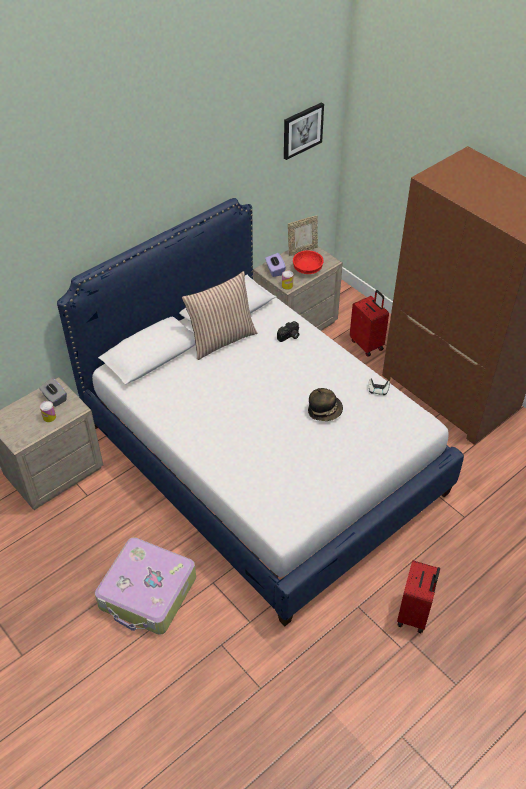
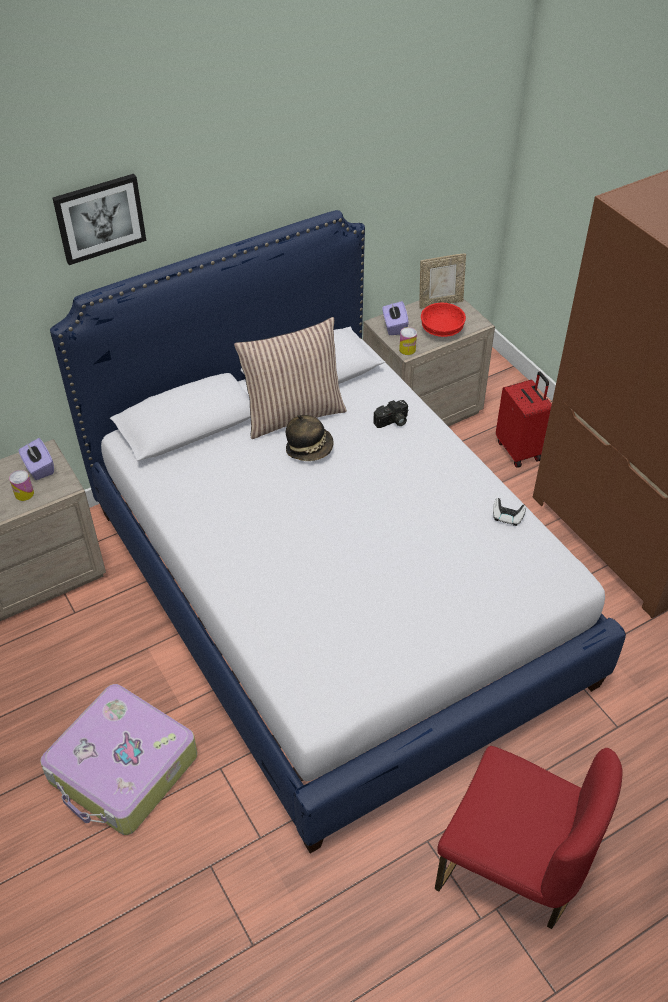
camera: 10 degrees right, 0 degrees up
grey tissue box [39,378,67,407] -> purple tissue box [19,438,54,480]
picture [284,102,324,160] -> picture moved to [53,174,146,265]
hat [308,388,343,421] -> hat moved to [286,415,334,461]
red suitcase [397,560,440,633] -> red chair [435,746,622,929]

